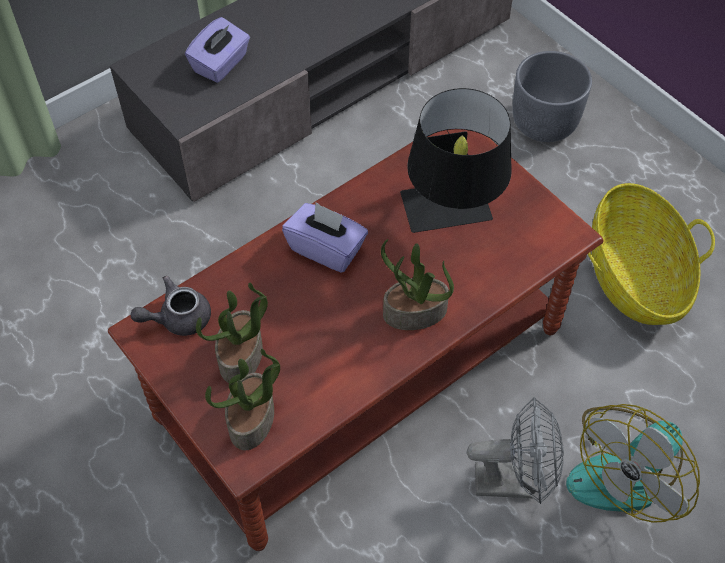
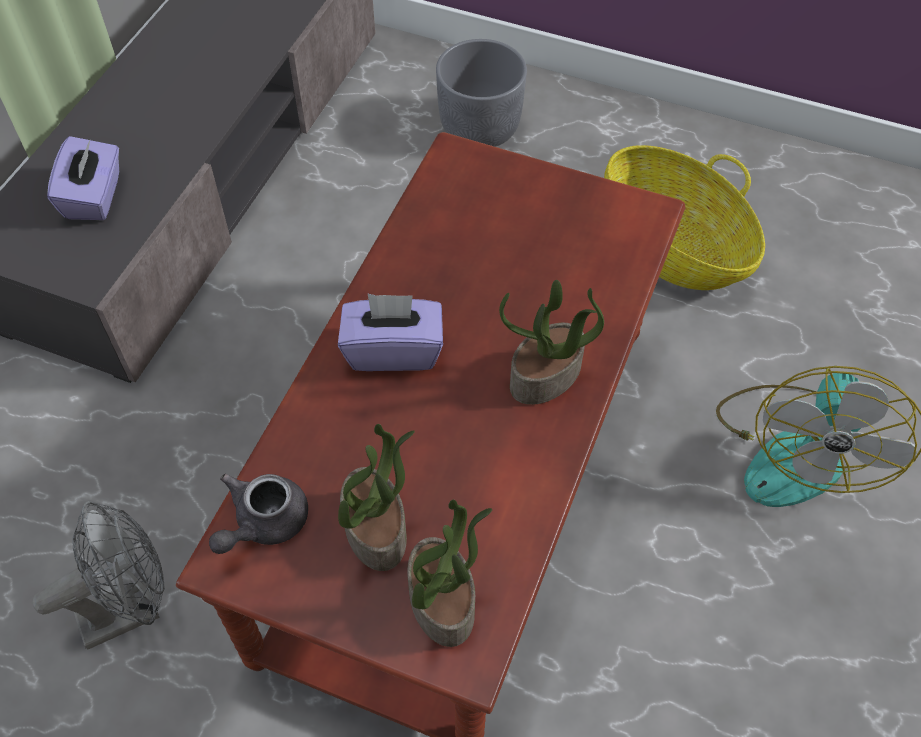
camera: 30 degrees left, 0 degrees up
black table lamp [400,88,512,233] -> none
grey fan [467,397,564,504] -> grey fan moved to [33,501,165,649]

